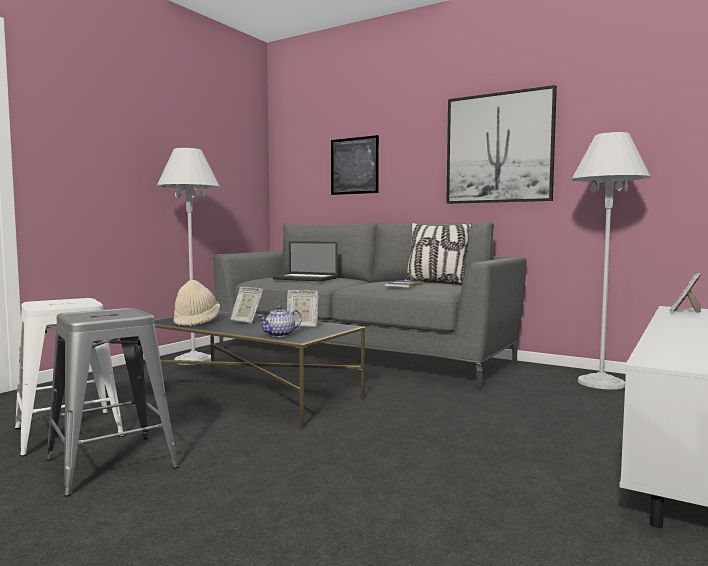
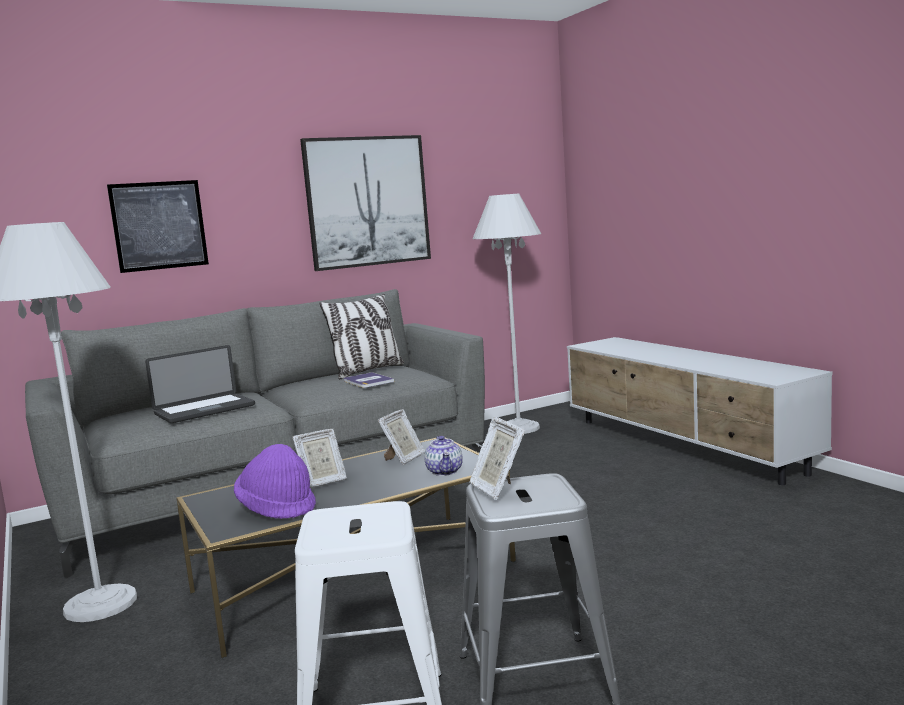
camera: 60 degrees left, 5 degrees up
beige hat [173,280,220,326] -> purple hat [234,444,316,519]
picture frame [670,273,701,313] -> picture frame moved to [469,417,525,500]

